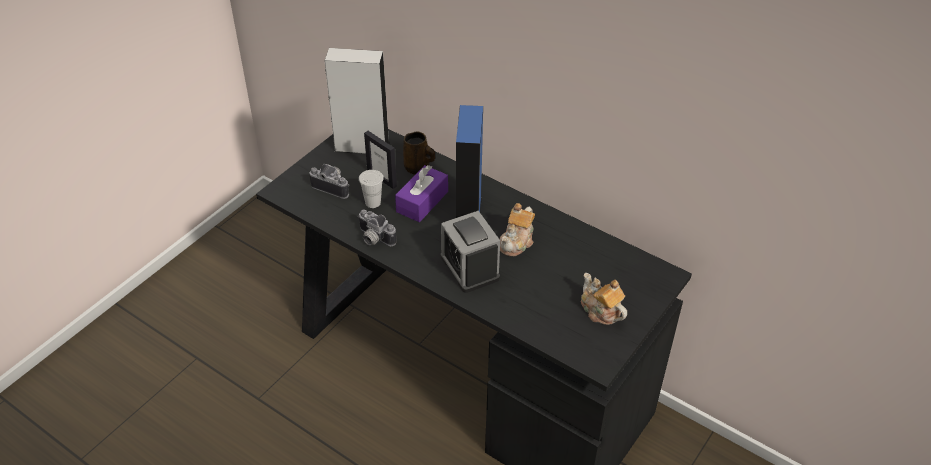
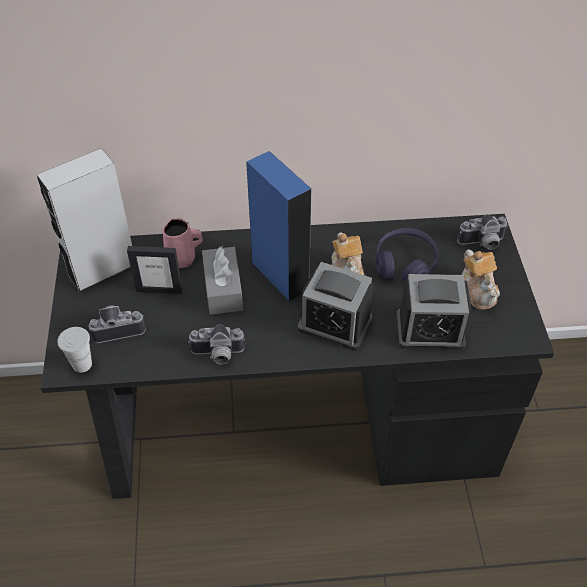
camera: 40 degrees left, 5 degrees up
white cup [359,170,384,208] -> white cup moved to [57,327,92,373]
purple tissue box [395,165,448,222] -> grey tissue box [202,246,243,315]
brown mug [403,131,435,175] -> pink mug [163,218,203,268]
teapot [581,273,627,325] -> teapot turned 120 degrees counterclockwise [462,249,500,310]
none -> purple headphones [376,228,438,282]
none -> alarm clock [396,274,471,350]
none -> camera [457,214,508,250]

